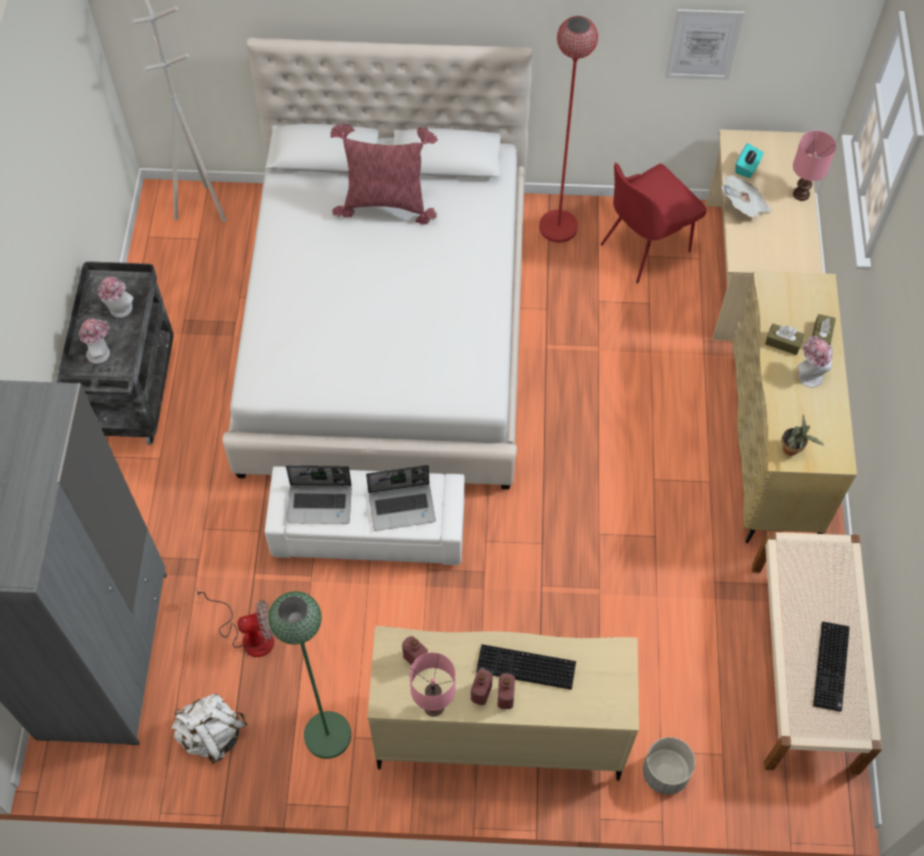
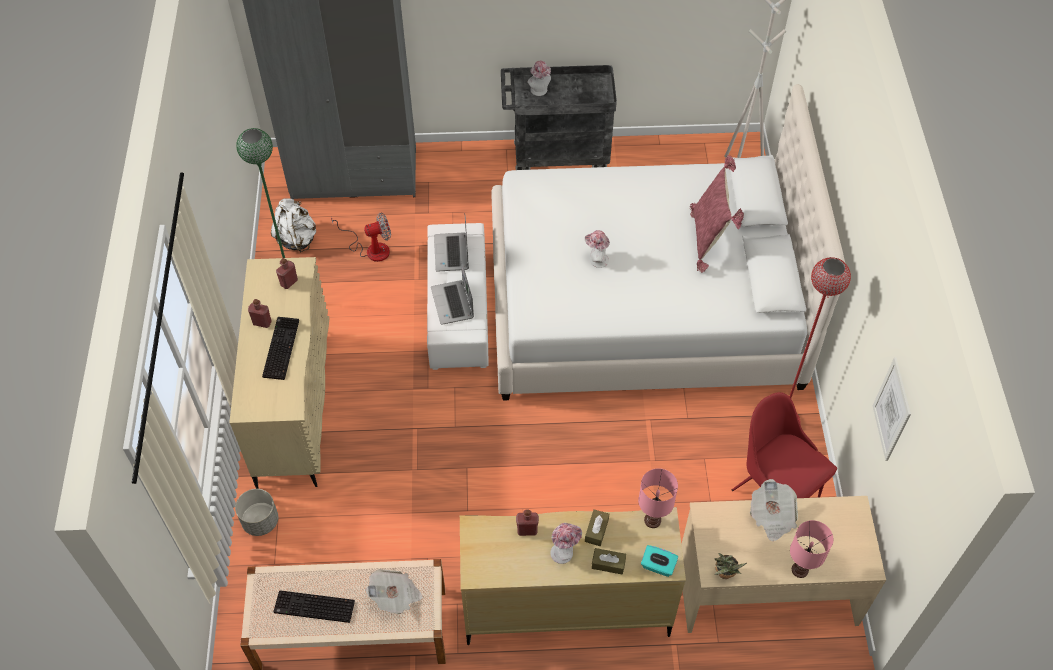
camera: 85 degrees right, 5 degrees down
hat [97,276,134,318] -> hat moved to [585,230,610,268]
fan [196,588,274,657] -> fan turned 90 degrees counterclockwise [331,213,391,262]
pink table lamp [409,652,456,716] -> pink table lamp moved to [638,468,678,528]
red bottle [497,673,515,709] -> red bottle moved to [516,510,539,536]
turquoise tissue box [735,143,763,178] -> turquoise tissue box moved to [641,545,678,577]
potted plant [781,415,824,456] -> potted plant moved to [715,553,747,579]
none -> newspaper [365,569,423,614]

